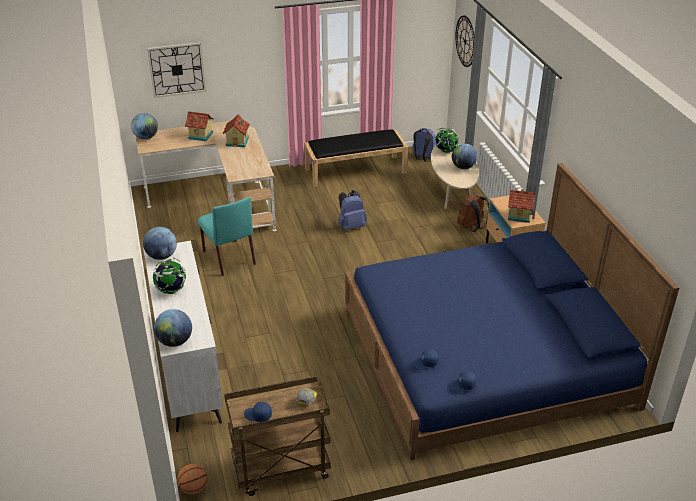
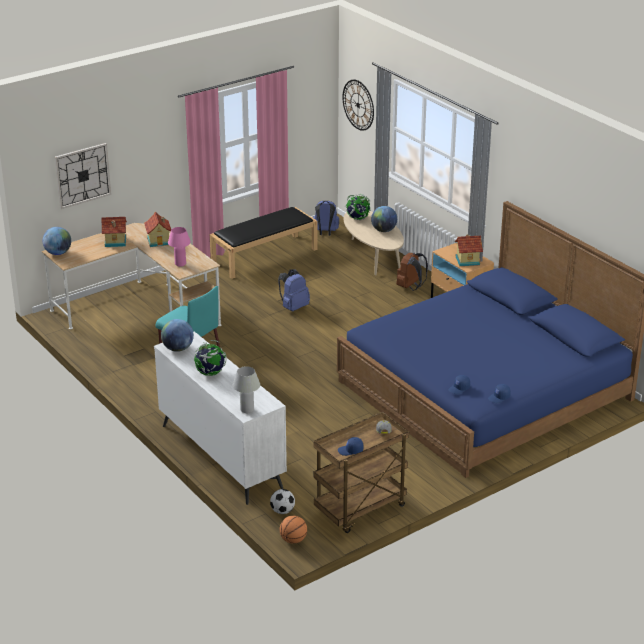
camera: 20 degrees left, 5 degrees down
globe [154,309,192,347] -> white table lamp [232,366,260,413]
none -> pink table lamp [168,227,191,267]
none -> football [270,489,295,514]

